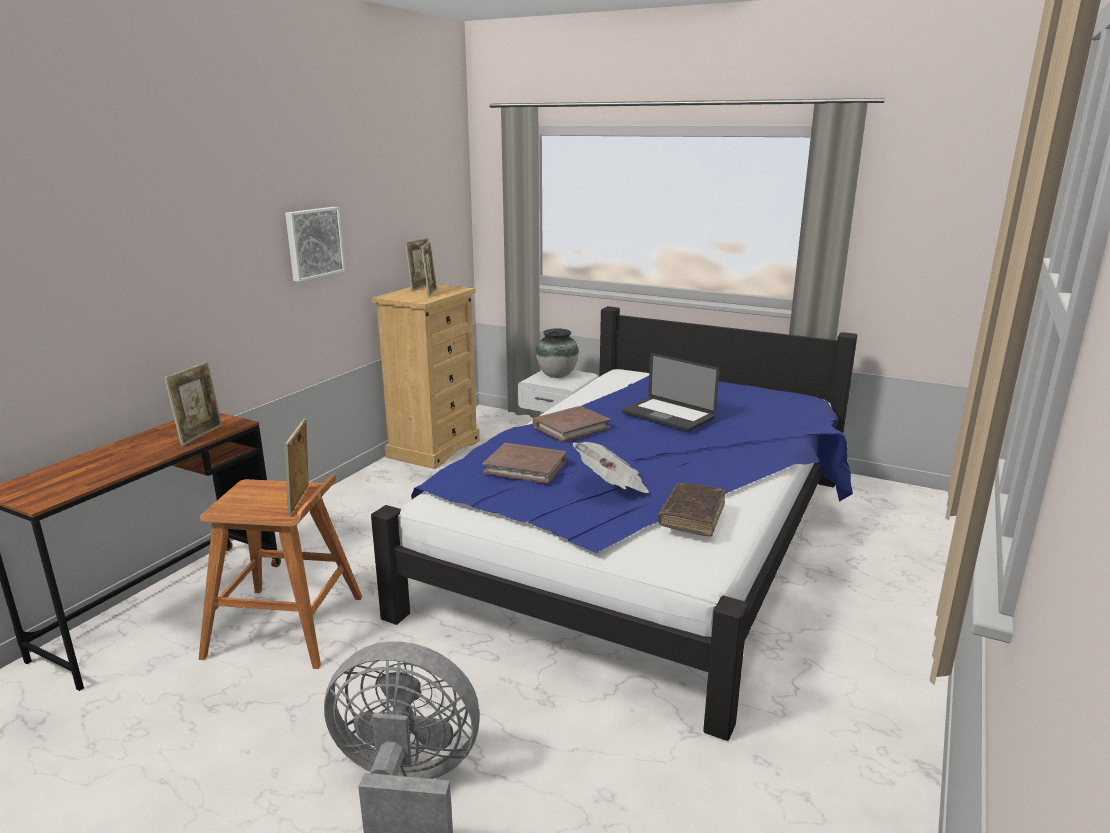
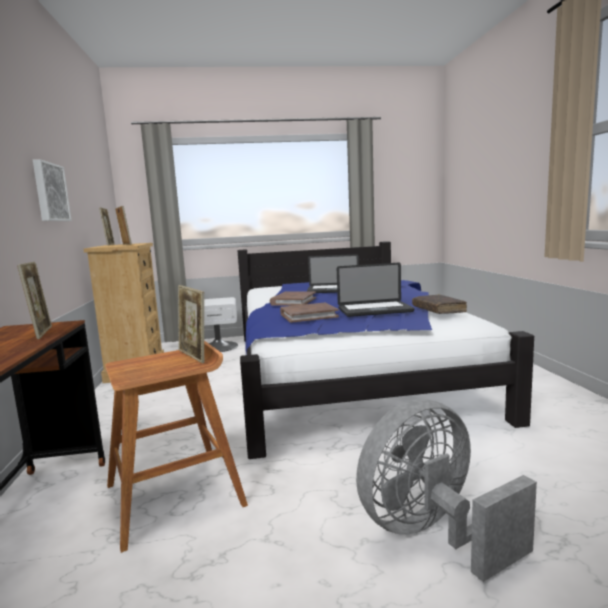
camera: 35 degrees left, 10 degrees down
vase [536,328,579,378] -> none
newspaper [573,442,650,493] -> laptop [337,263,414,317]

